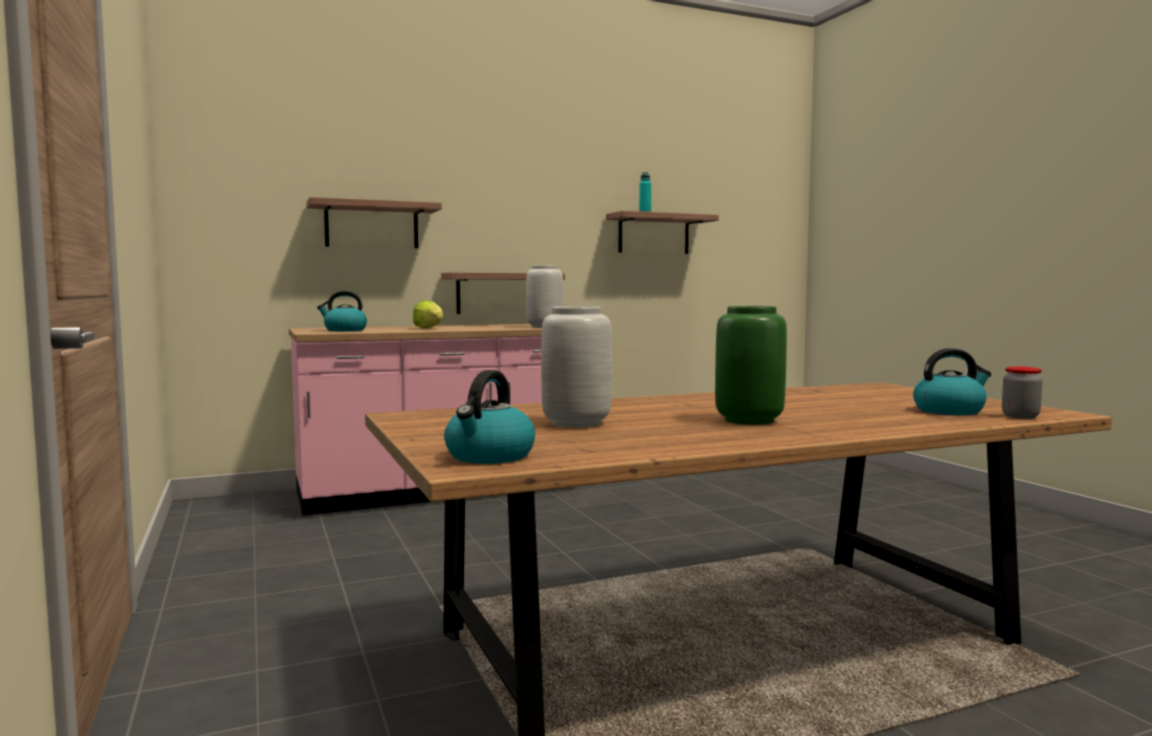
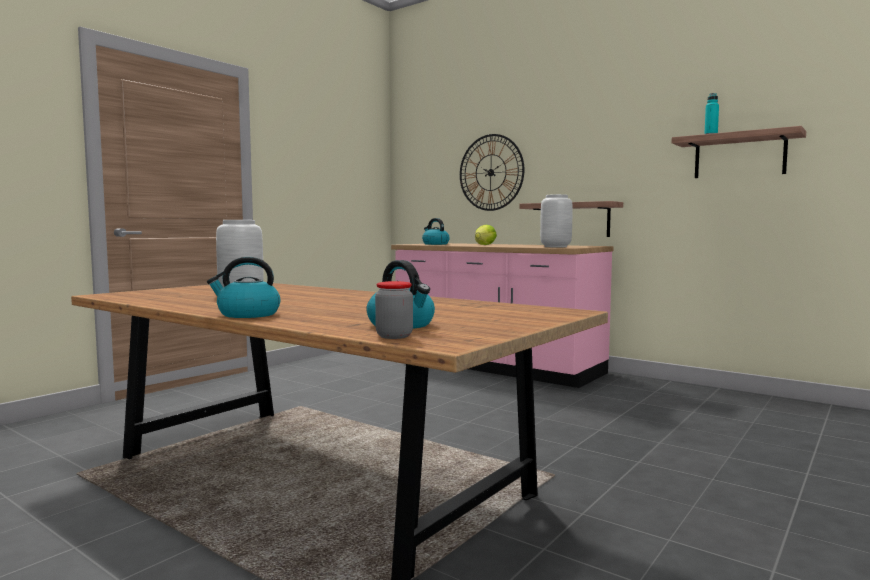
camera: 60 degrees right, 0 degrees up
shelf [307,197,442,248] -> wall clock [460,134,525,211]
kettle [444,370,535,464] -> kettle moved to [207,257,281,318]
green vase [715,306,787,425] -> none

